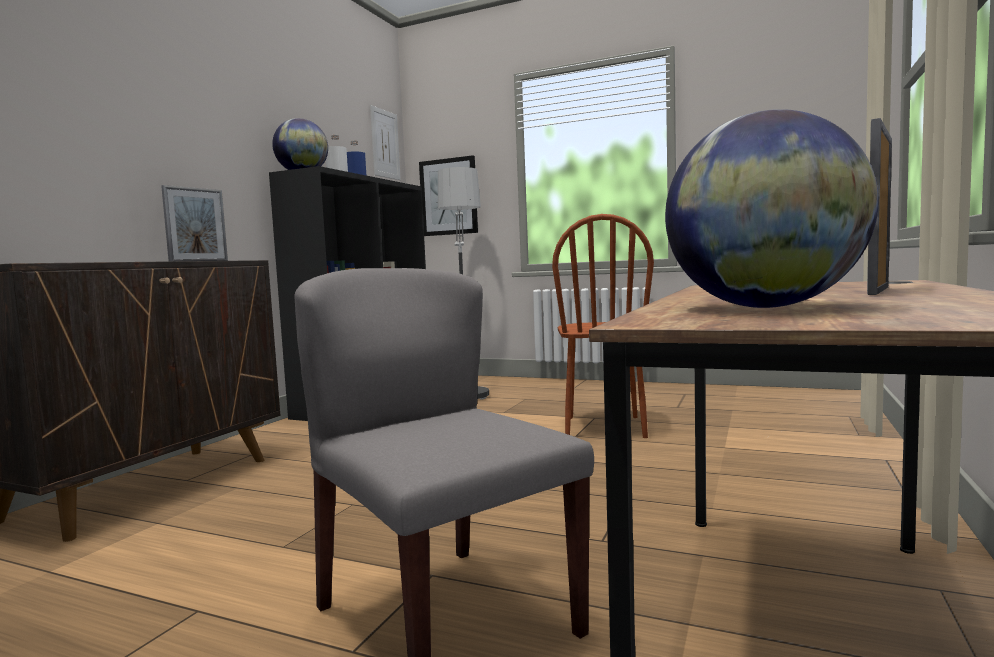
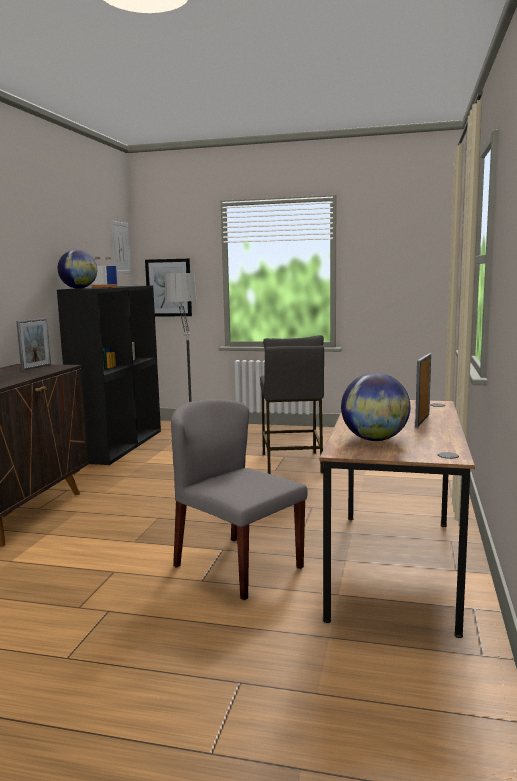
camera: 10 degrees left, 5 degrees up
brown chair [552,214,654,438] -> grey stool [260,335,324,474]

